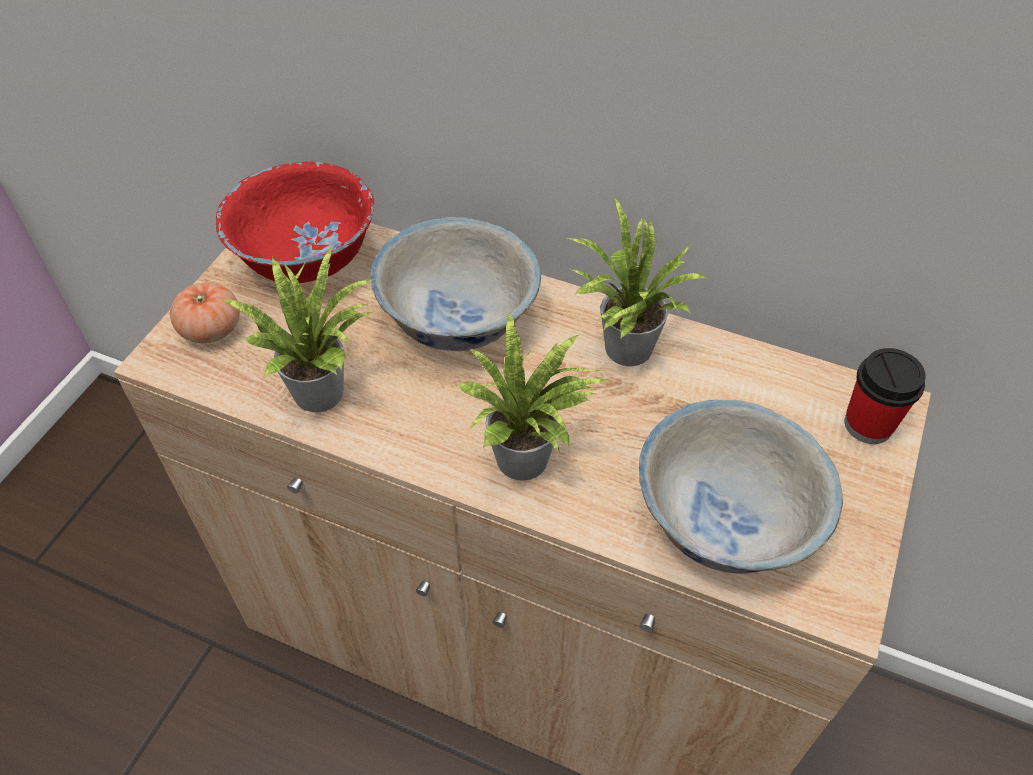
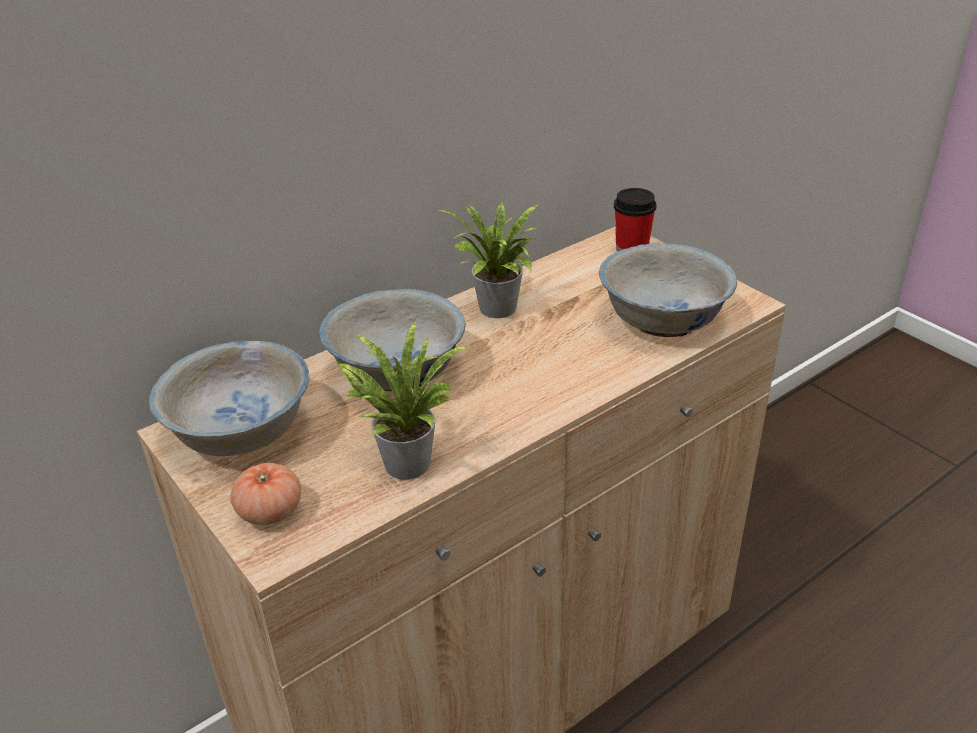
camera: 60 degrees left, 15 degrees down
red bowl [216,161,375,283] -> white bowl [149,341,309,456]
potted plant [457,312,608,481] -> none

